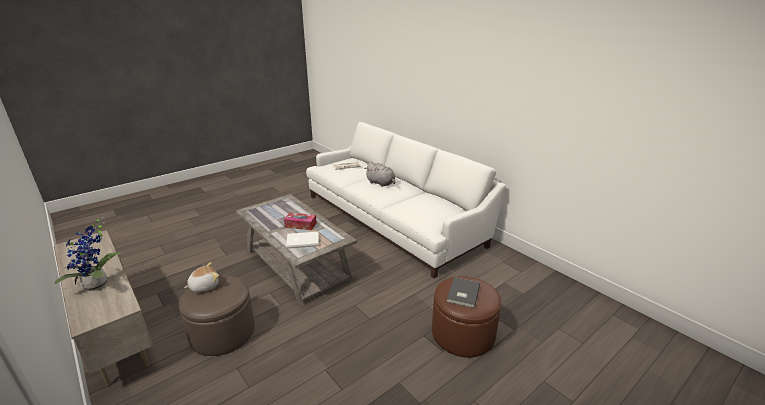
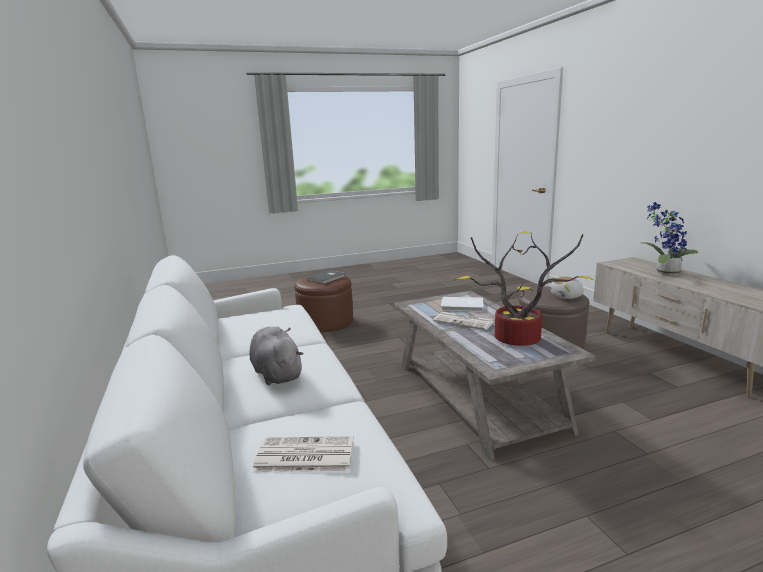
camera: 160 degrees left, 10 degrees down
tissue box [284,212,317,231] -> newspaper [433,312,495,330]
none -> potted plant [454,232,594,346]

